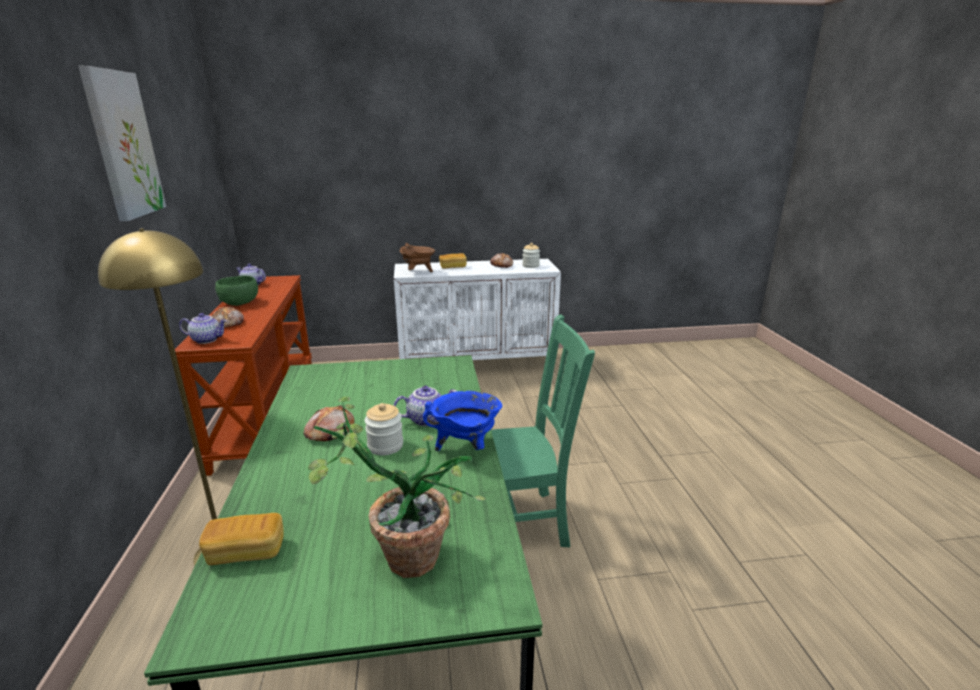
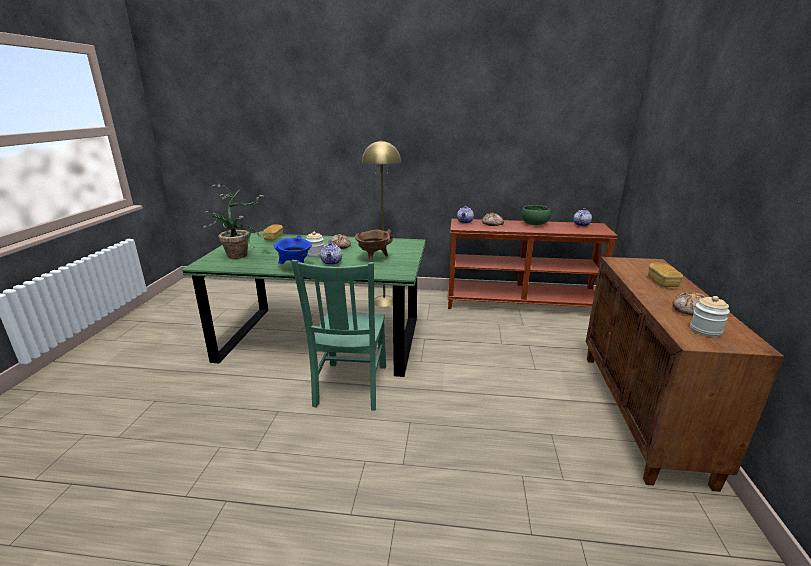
camera: 105 degrees right, 0 degrees up
picture [78,66,166,221] -> none
white cabinet [394,259,561,360] -> brown cabinet [586,257,784,492]
brown cooking pot [400,243,435,272] -> brown cooking pot moved to [355,230,393,262]

